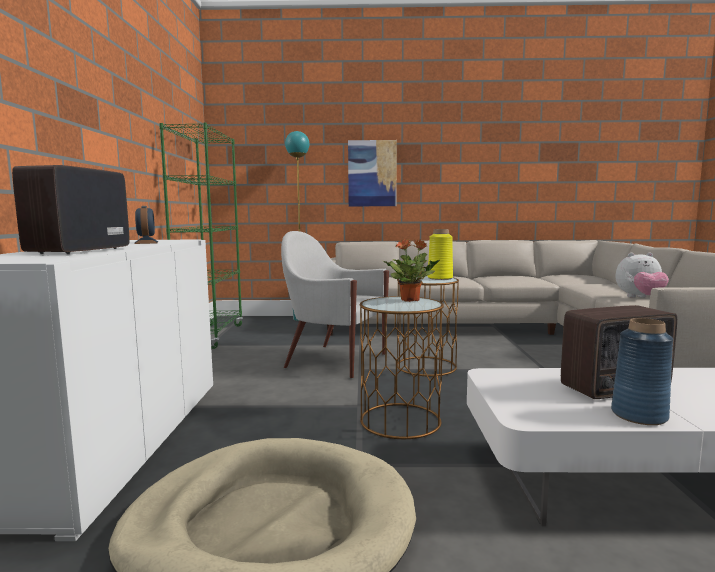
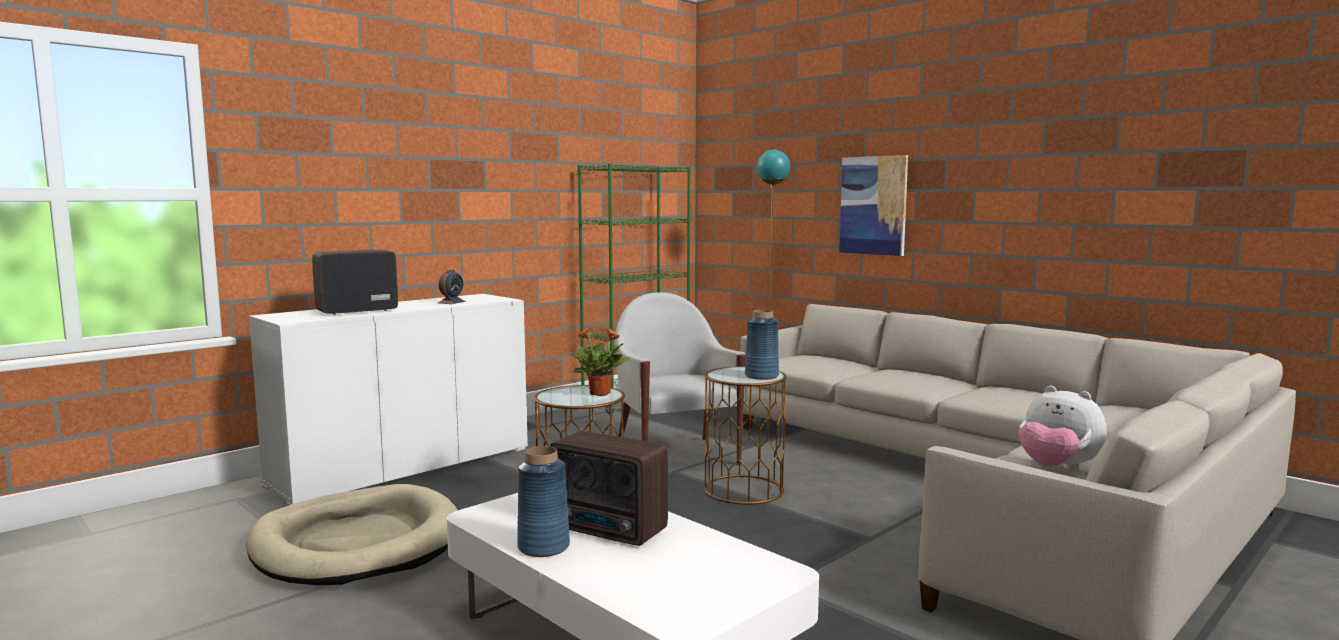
camera: 45 degrees right, 0 degrees up
yellow vase [428,229,453,280] -> blue vase [745,310,779,380]

